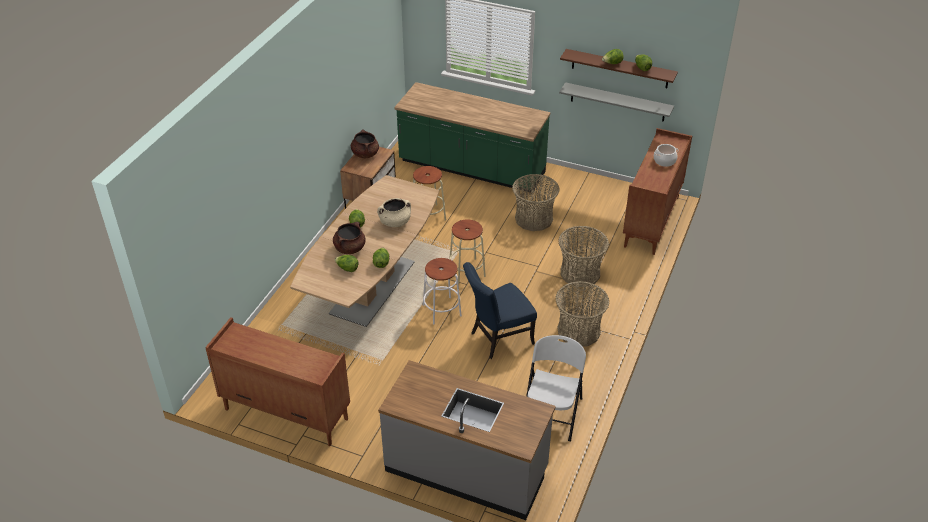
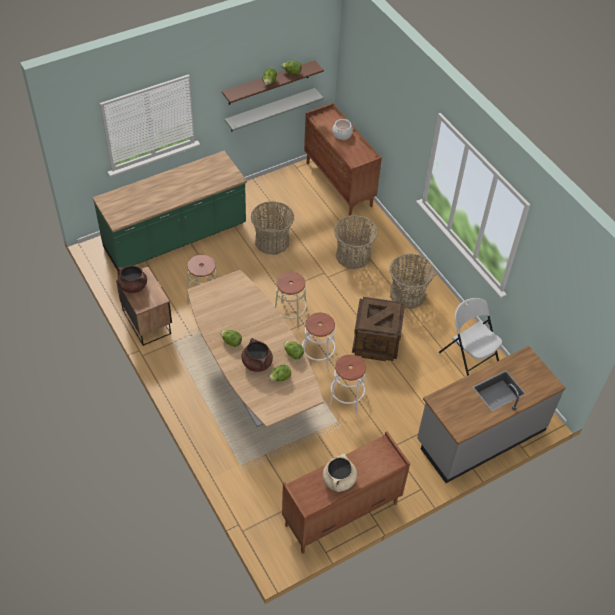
camera: 55 degrees left, 10 degrees up
beige cooking pot [377,198,411,227] -> beige cooking pot moved to [323,454,357,492]
blue chair [463,262,537,359] -> crate [352,297,405,361]
none -> white stool [329,355,366,413]

